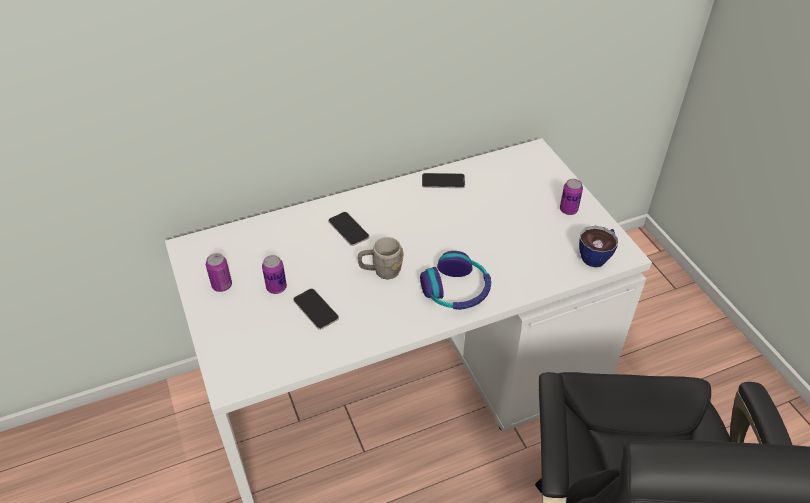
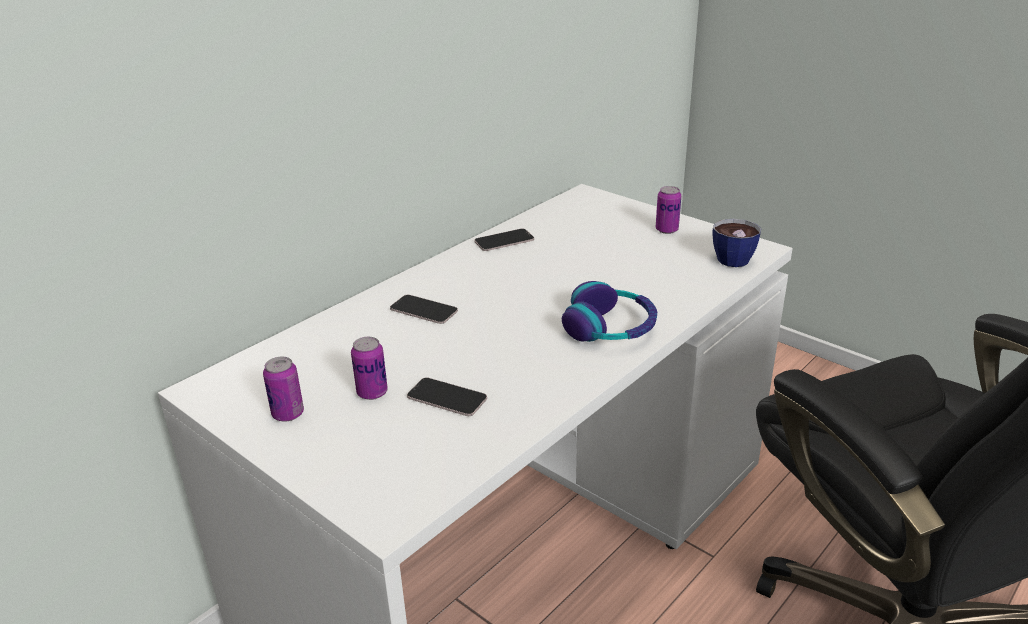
camera: 25 degrees left, 15 degrees down
grey mug [358,237,403,279] -> none

